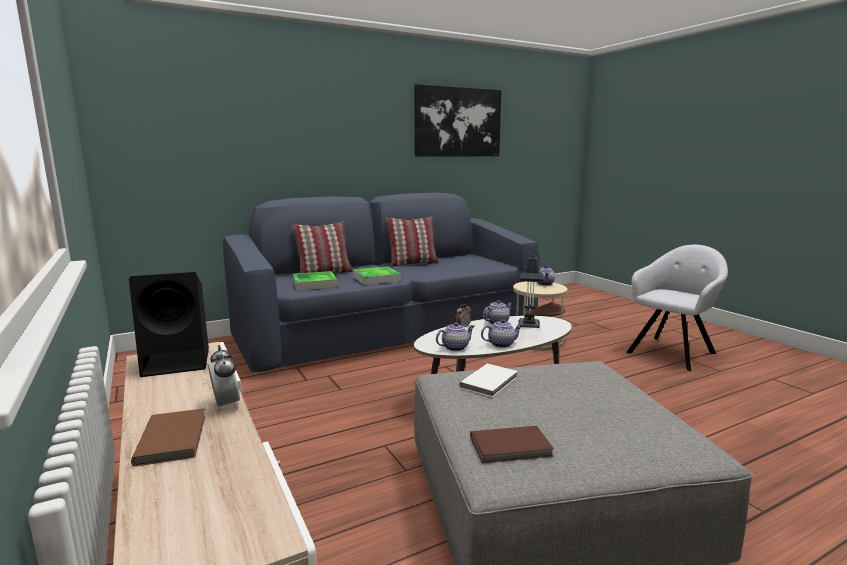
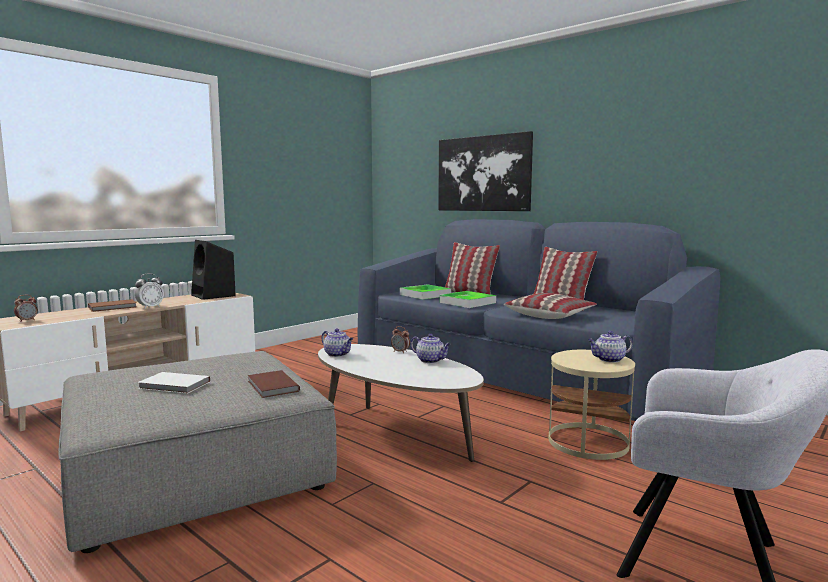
camera: 70 degrees right, 5 degrees down
picture [415,84,502,156] -> picture moved to [438,131,533,211]
white book [459,363,518,397] -> white book moved to [138,372,211,394]
brown book [470,426,554,464] -> brown book moved to [248,370,300,398]
teapot [481,319,523,348] -> none
table lamp [518,251,544,328] -> none
none -> alarm clock [14,295,38,322]
none -> pillow [504,293,597,319]

